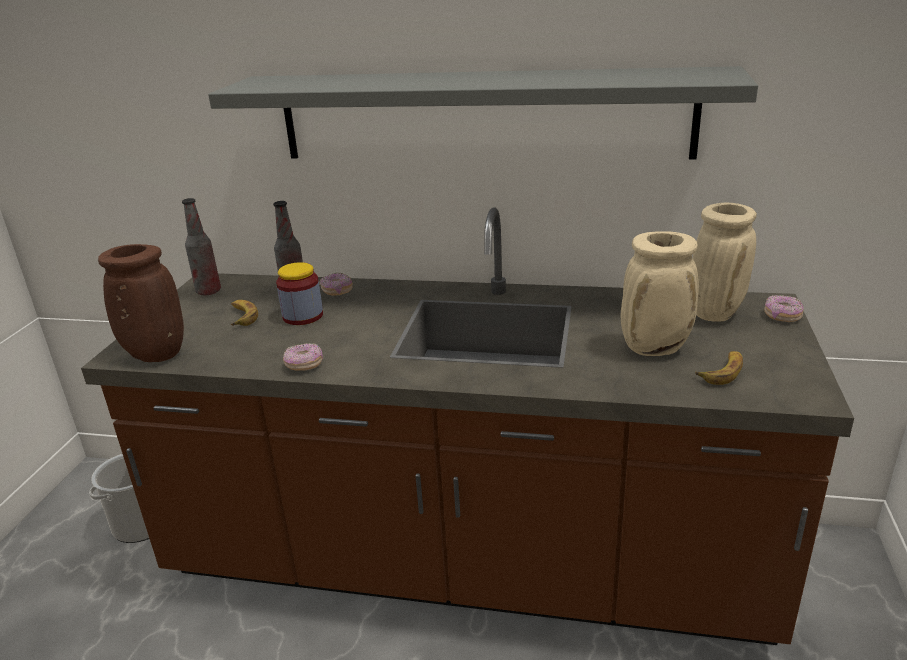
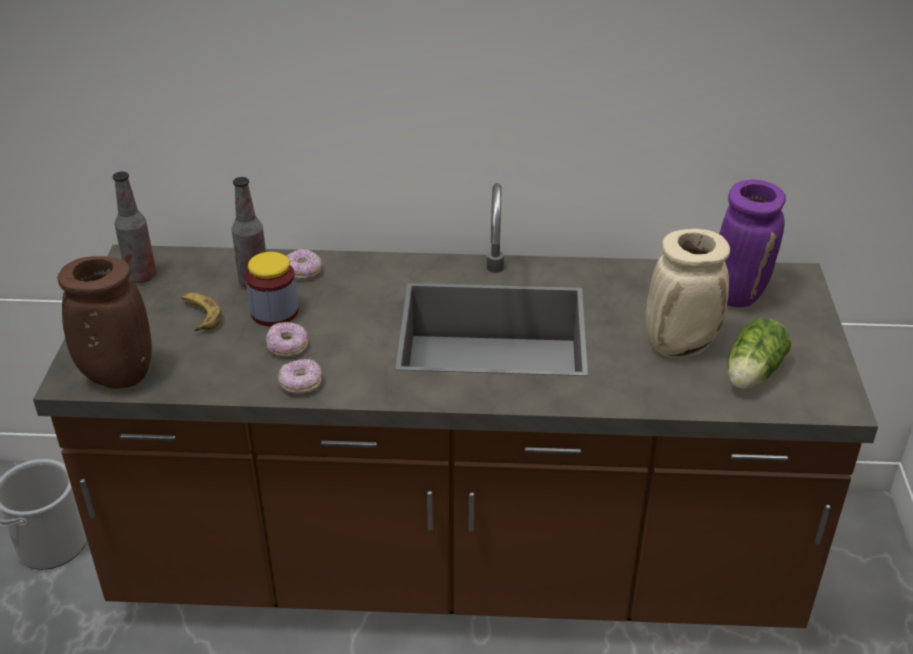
camera: 10 degrees left, 10 degrees up
grey shelf [208,66,758,159] -> none
beige vase [692,203,757,322] -> purple vase [719,180,786,307]
banana [695,351,743,385] -> lettuce [728,318,791,389]
donut [764,295,804,322] -> donut moved to [266,322,308,357]

